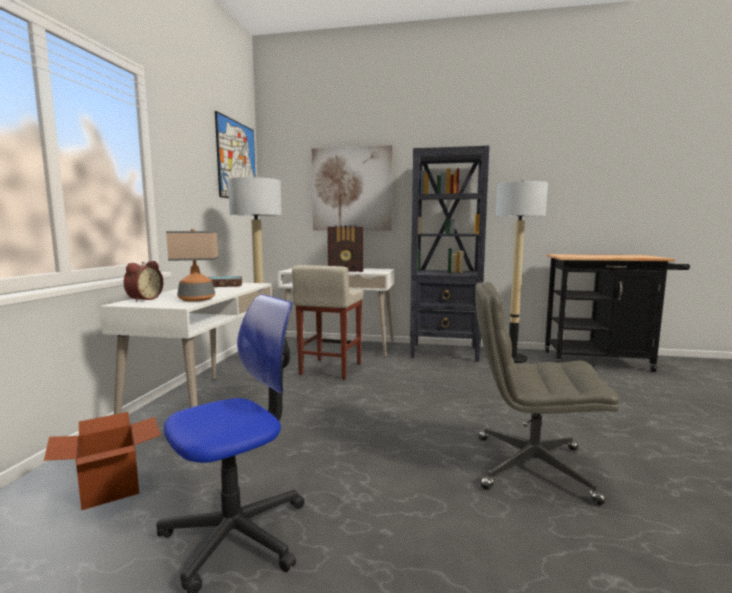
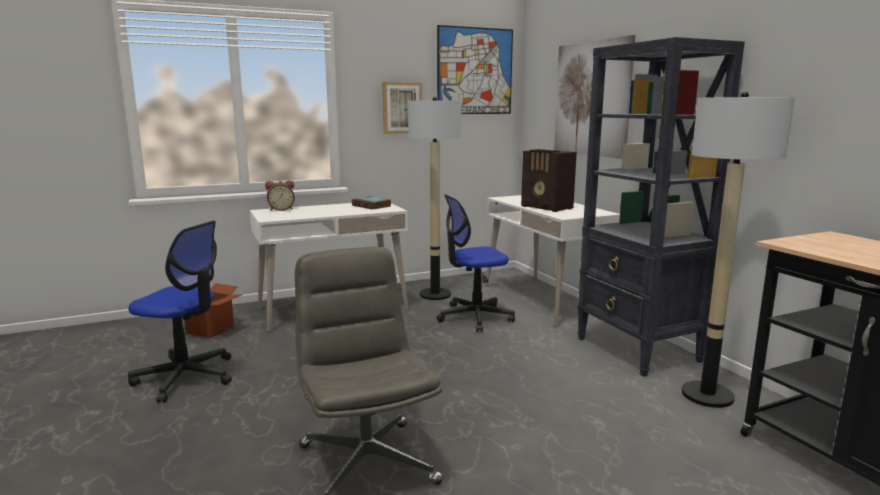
camera: 55 degrees right, 5 degrees up
table lamp [166,229,218,302] -> none
beige stool [292,265,363,380] -> office chair [437,194,515,332]
none -> picture [382,82,422,134]

